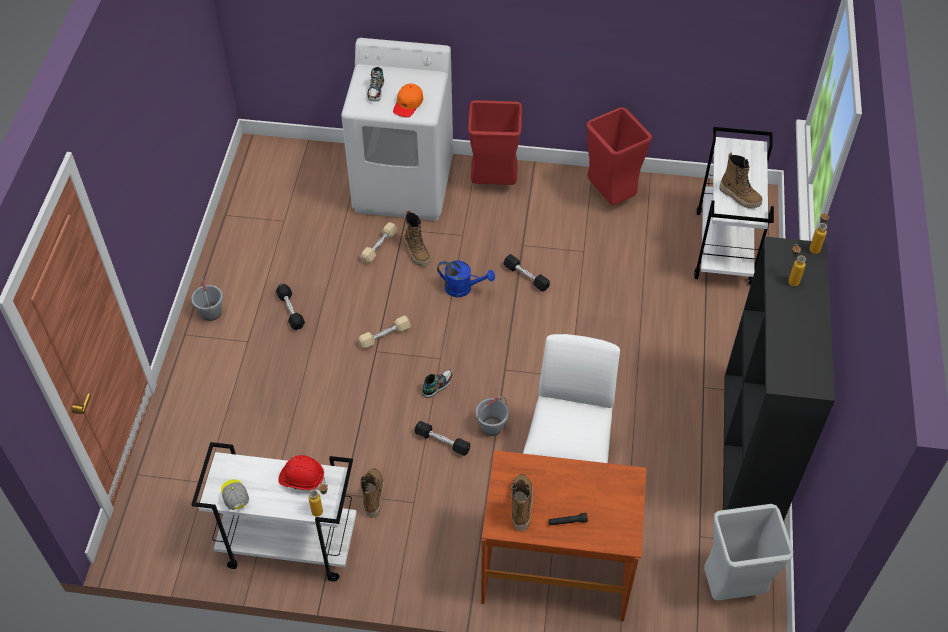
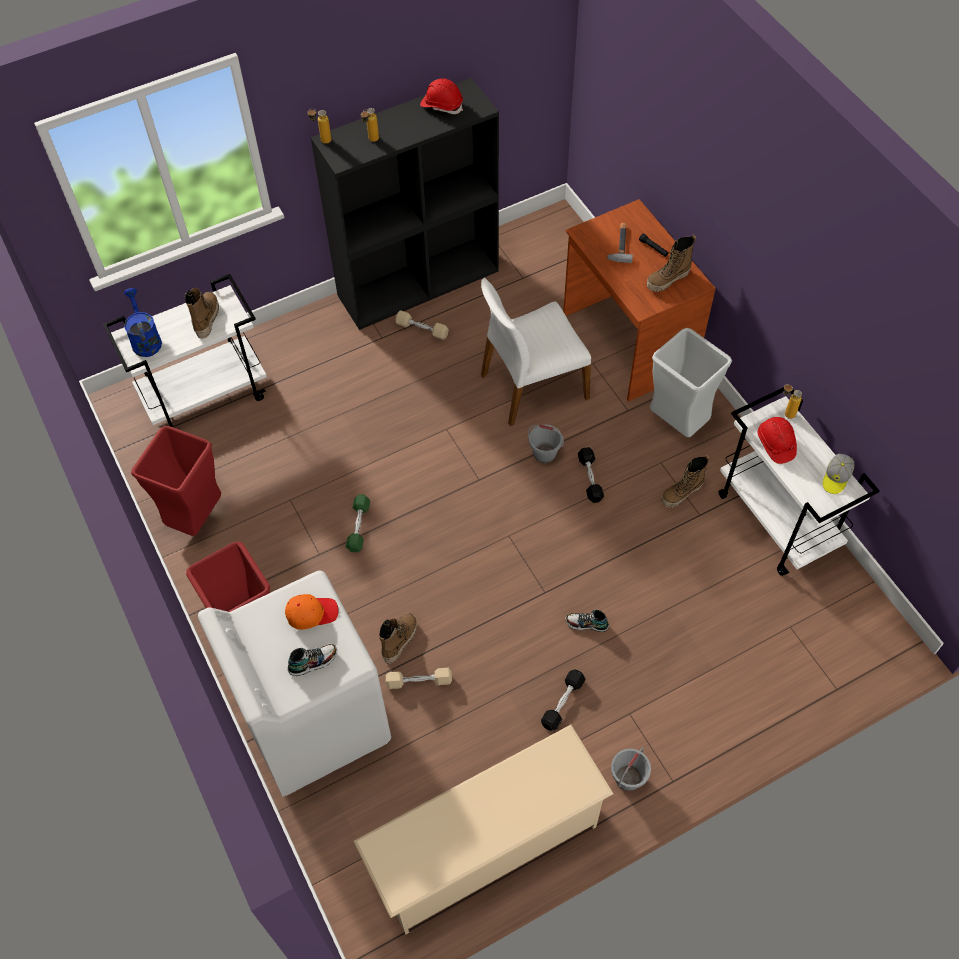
camera: 125 degrees left, 5 degrees up
beige dumbbell [358,315,411,349] -> beige dumbbell moved to [395,310,449,340]
shoe [422,369,453,398] -> shoe moved to [566,610,609,632]
blue watering can [437,261,495,297] -> blue watering can moved to [124,288,162,357]
black dumbbell [504,254,550,292] -> green dumbbell [346,494,370,552]
grey trash can [704,504,793,600] -> grey trash can moved to [650,328,732,437]
none -> beige shoe rack [353,725,614,934]
none -> red hard hat [420,78,463,114]
none -> hammer [607,223,633,263]

